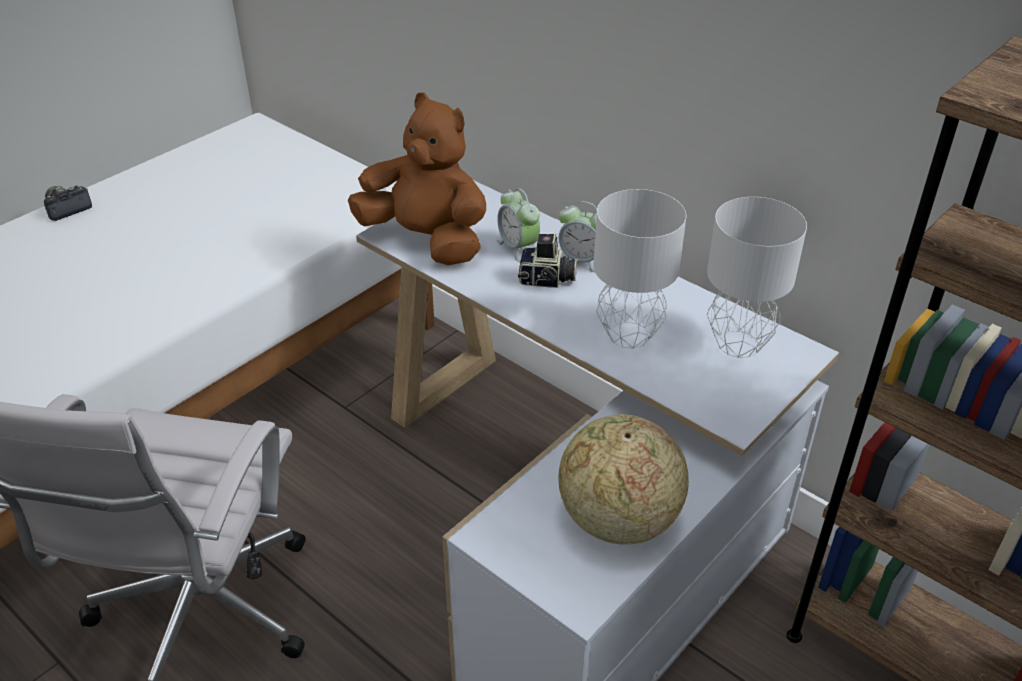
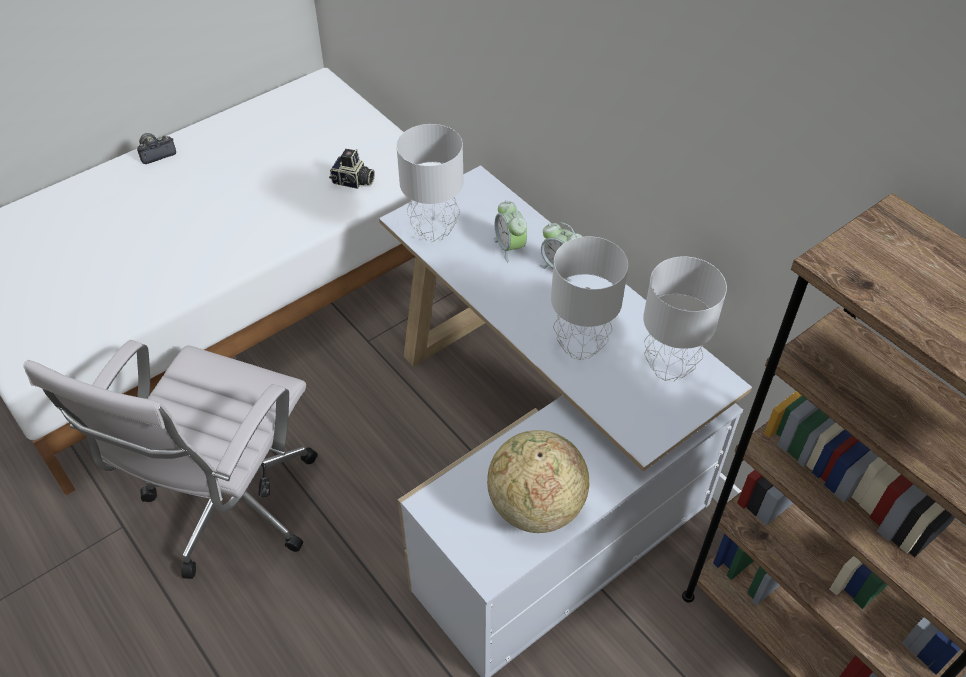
camera: 10 degrees right, 10 degrees up
brown plush toy [348,92,486,265] -> grey table lamp [397,124,463,242]
camera [518,232,577,288] -> camera moved to [329,149,375,189]

